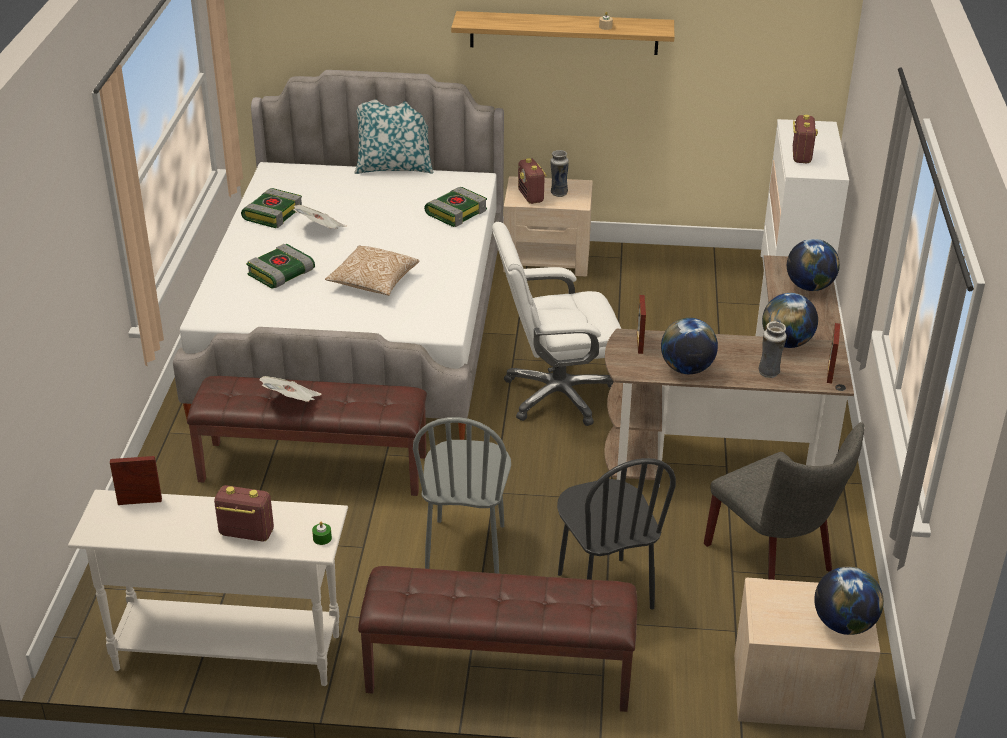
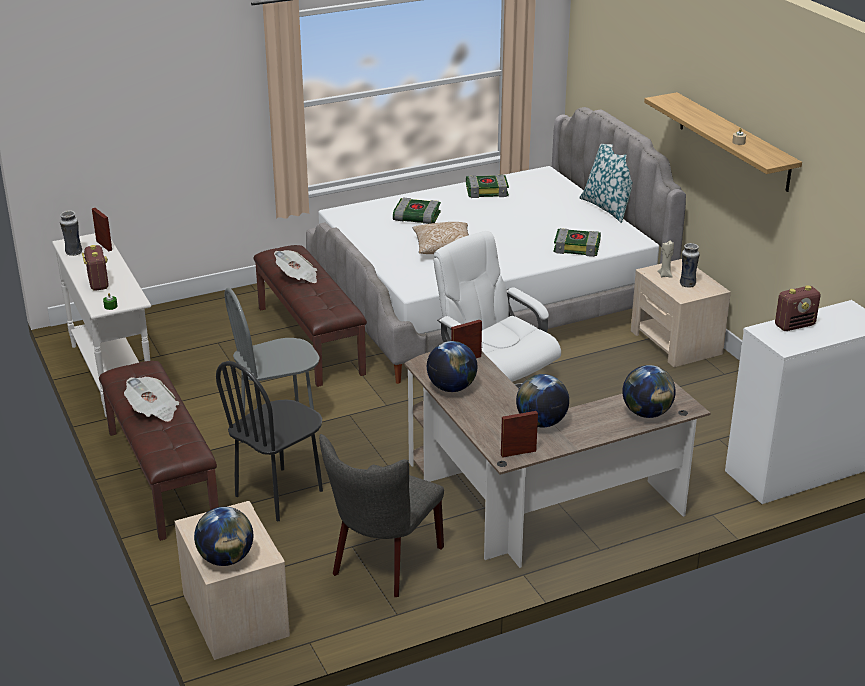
camera: 60 degrees right, 5 degrees down
newspaper [293,205,347,229] -> newspaper moved to [124,377,179,422]
radio [518,158,547,204] -> beige candle [657,241,674,278]
vase [758,321,787,378] -> vase moved to [60,211,82,256]

